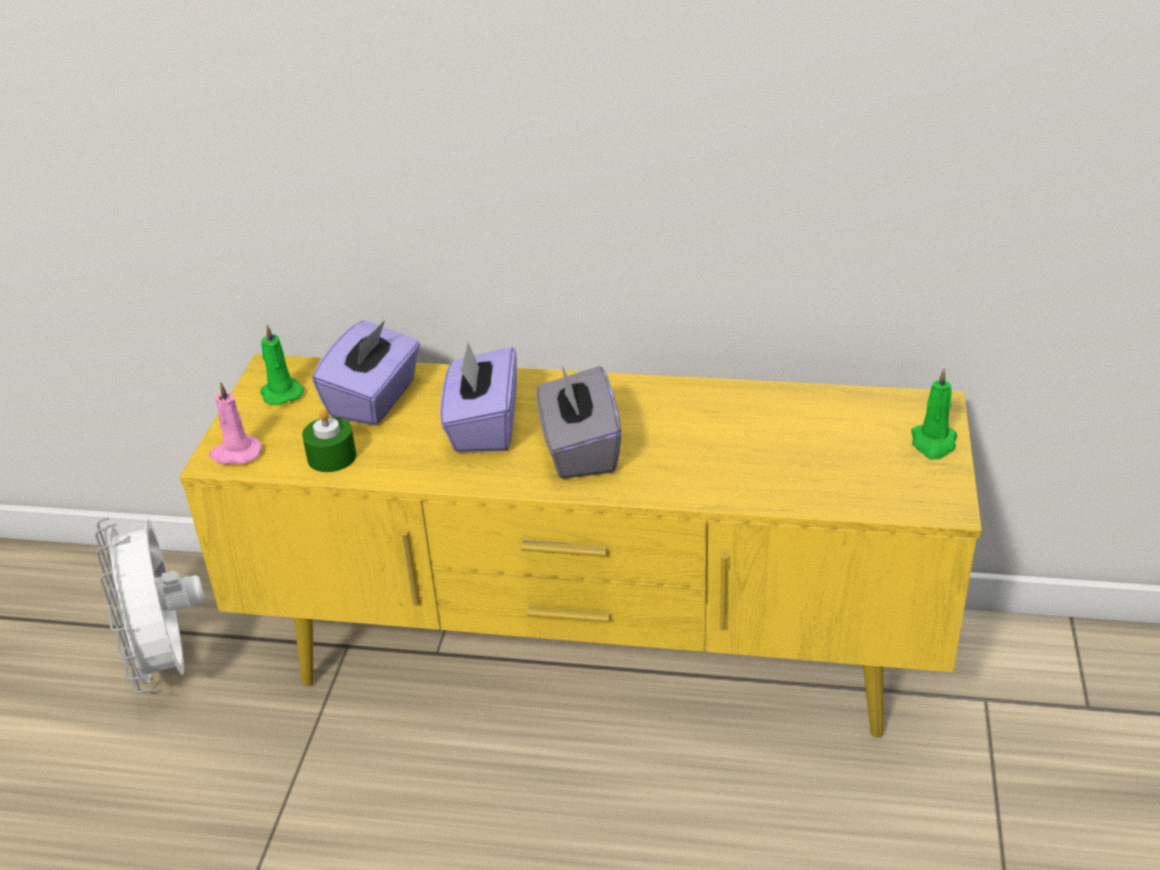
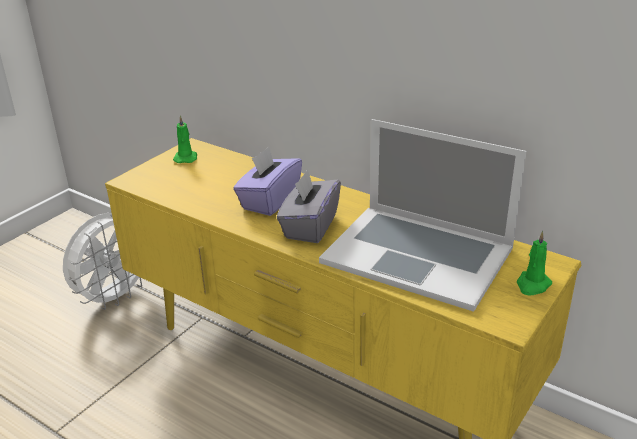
camera: 25 degrees right, 5 degrees down
white fan [95,517,204,694] -> white fan turned 150 degrees counterclockwise [63,213,142,310]
pink candle [209,382,262,465] -> none
green candle [302,409,356,472] -> none
purple tissue box [312,320,420,425] -> none
none -> laptop [319,119,527,312]

